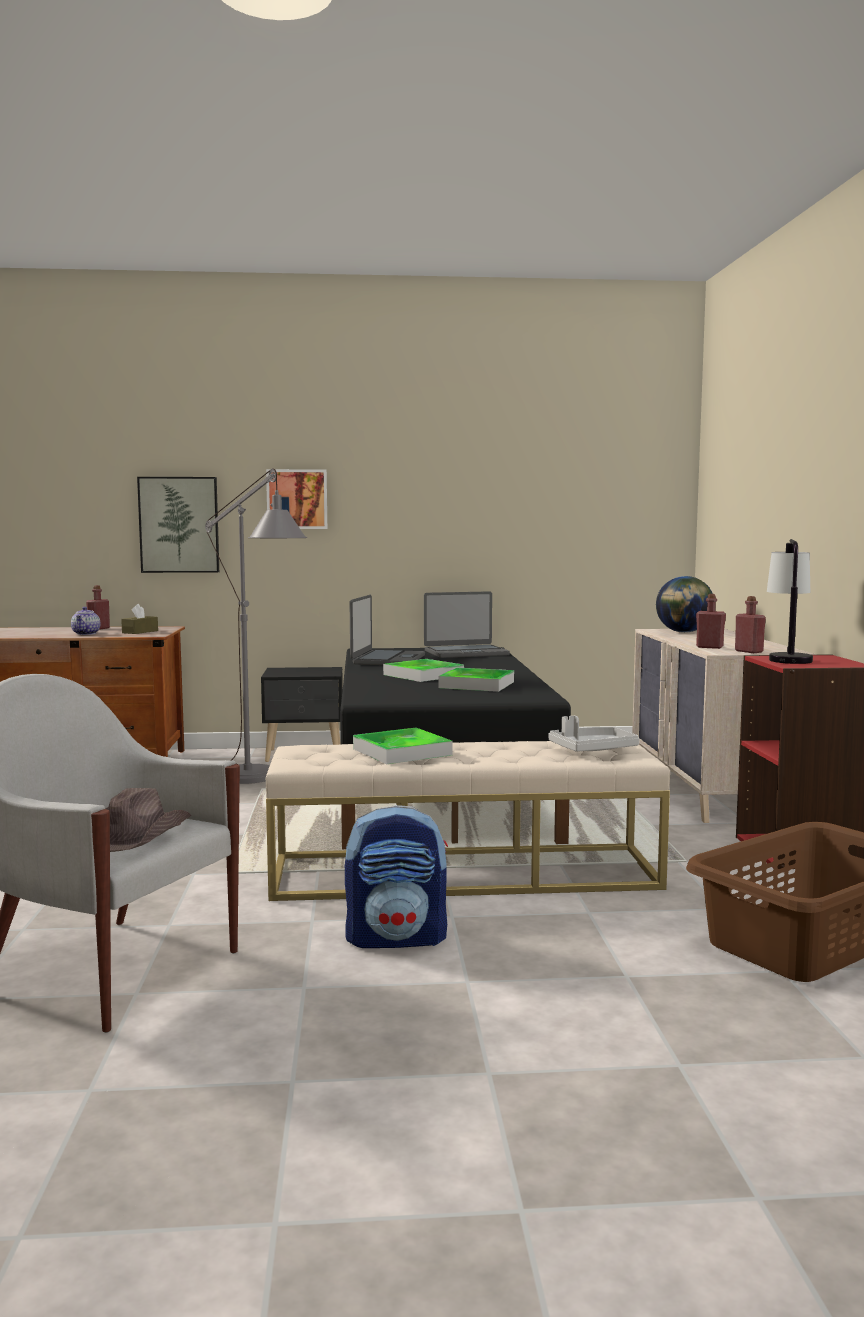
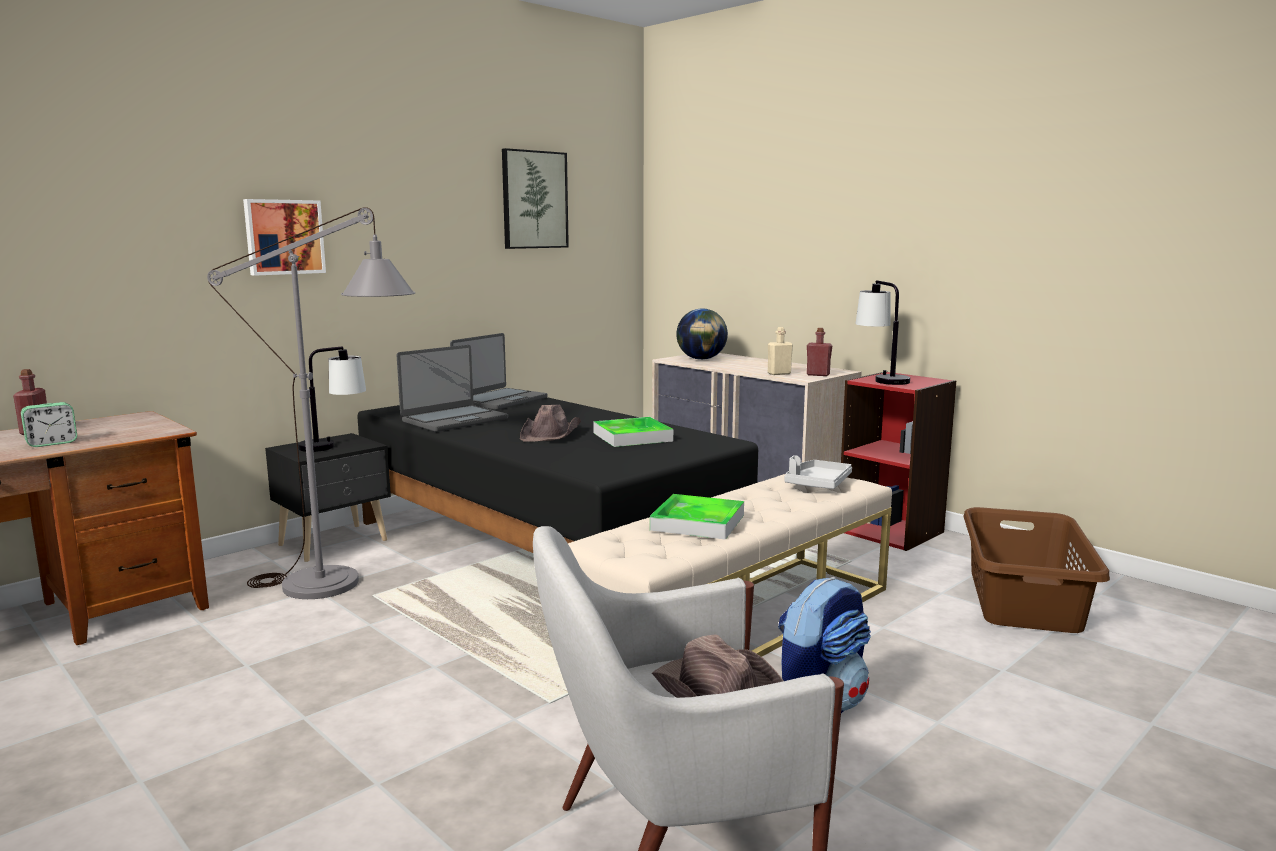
camera: 40 degrees left, 5 degrees up
teapot [71,607,100,635] -> alarm clock [21,402,77,447]
brown tissue box [121,604,158,634] -> none
picture [137,477,219,573] -> picture moved to [502,148,569,249]
laptop [350,595,425,665] -> laptop turned 75 degrees clockwise [397,345,508,432]
tray [383,659,464,682] -> brown hat [520,405,581,442]
red bottle [696,594,726,649] -> beige bottle [768,327,793,375]
none -> table lamp [298,346,366,452]

